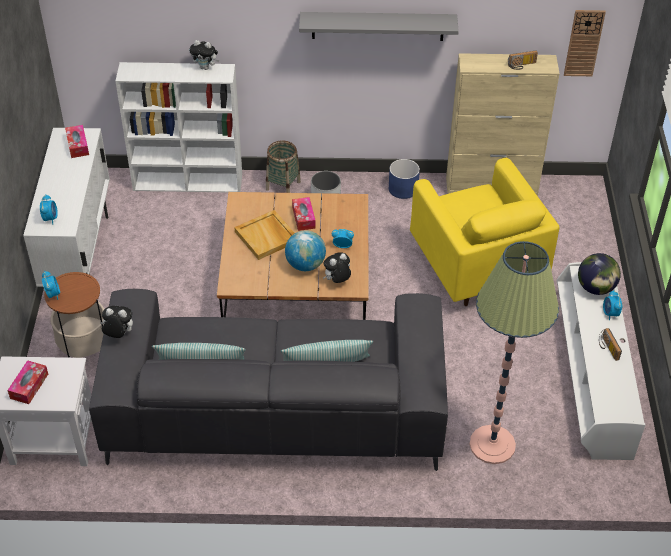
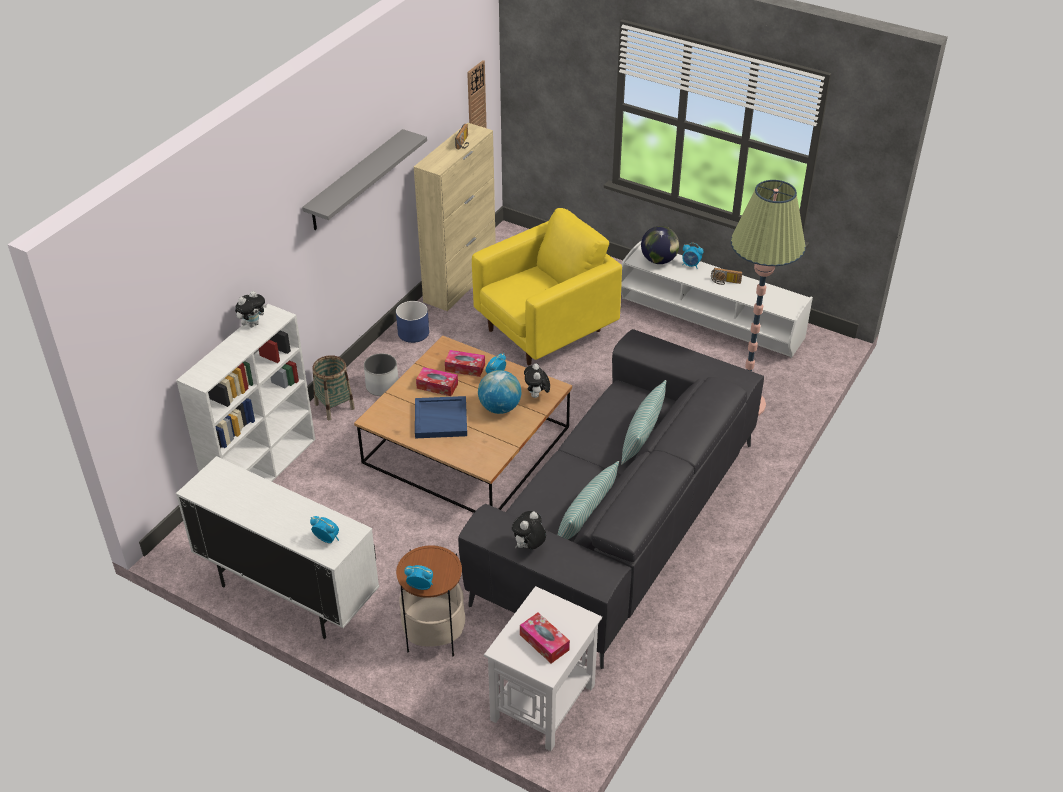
camera: 60 degrees left, 5 degrees down
tissue box [65,125,89,158] -> tissue box moved to [445,350,485,377]
beige tray [234,210,295,260] -> blue tray [415,396,467,438]
yellow armchair [410,158,560,306] -> yellow armchair turned 45 degrees counterclockwise [472,208,622,365]

